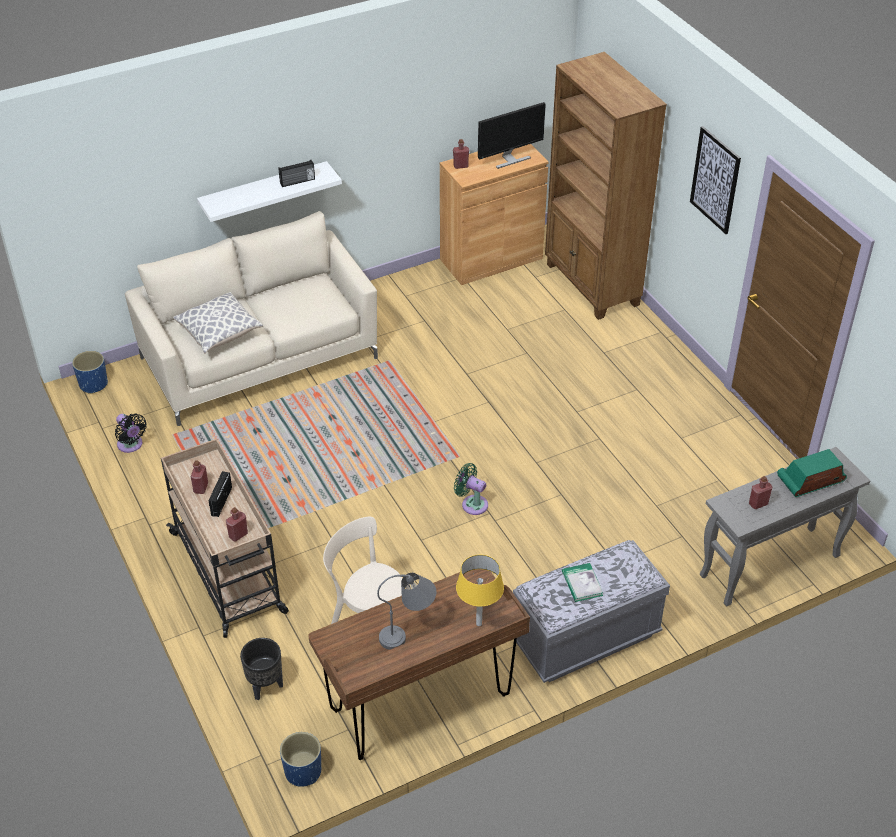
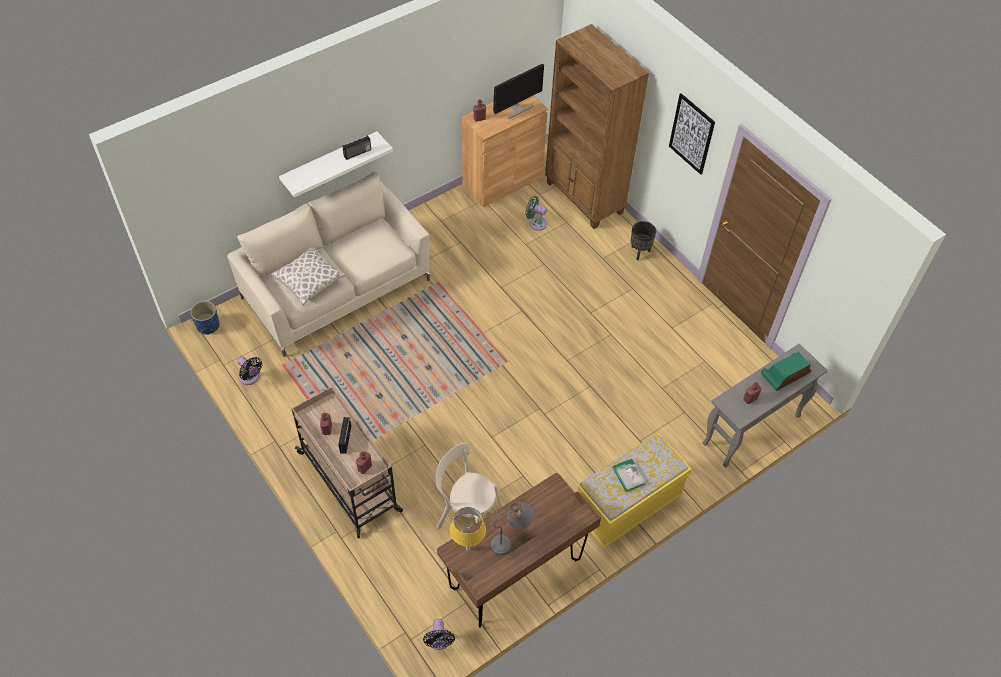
camera: 10 degrees left, 10 degrees up
black planter [240,638,283,701] -> black planter moved to [631,221,656,260]
blue planter [280,732,321,787] -> black fan [423,619,455,650]
green fan [454,463,488,515] -> green fan moved to [525,196,547,231]
yellow table lamp [456,555,504,626] -> yellow table lamp moved to [450,507,486,551]
grey bench [513,540,670,683] -> yellow bench [577,434,692,548]

